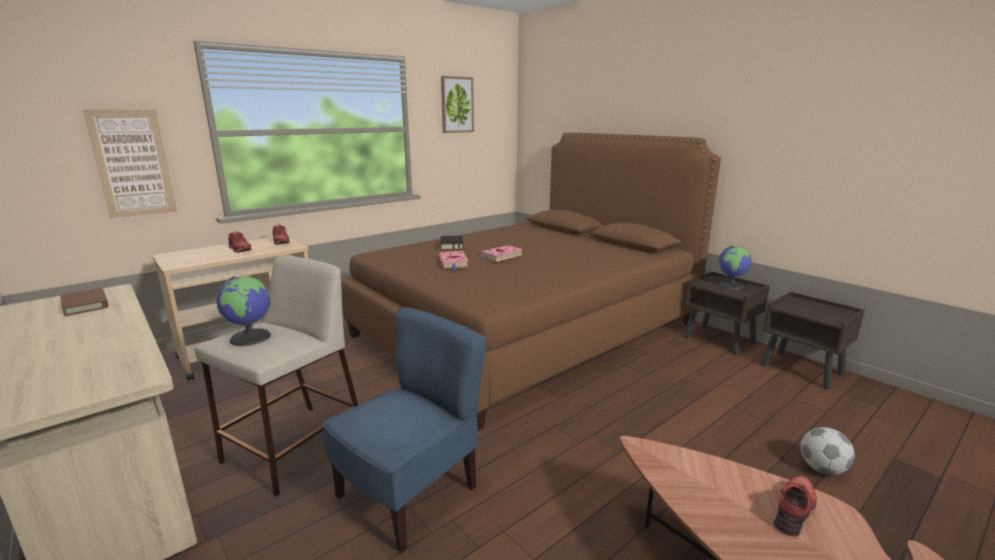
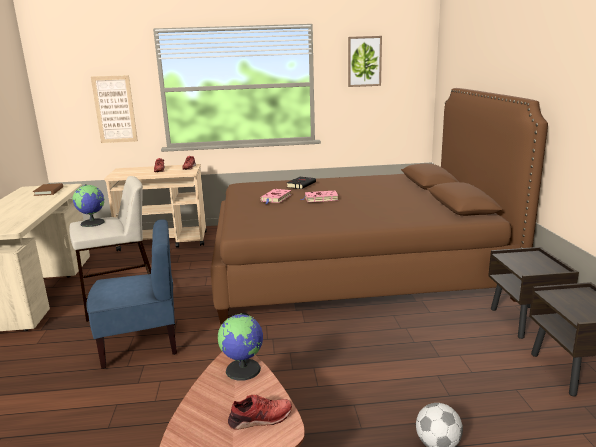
camera: 35 degrees right, 0 degrees up
globe [718,246,752,290] -> globe moved to [218,313,263,381]

